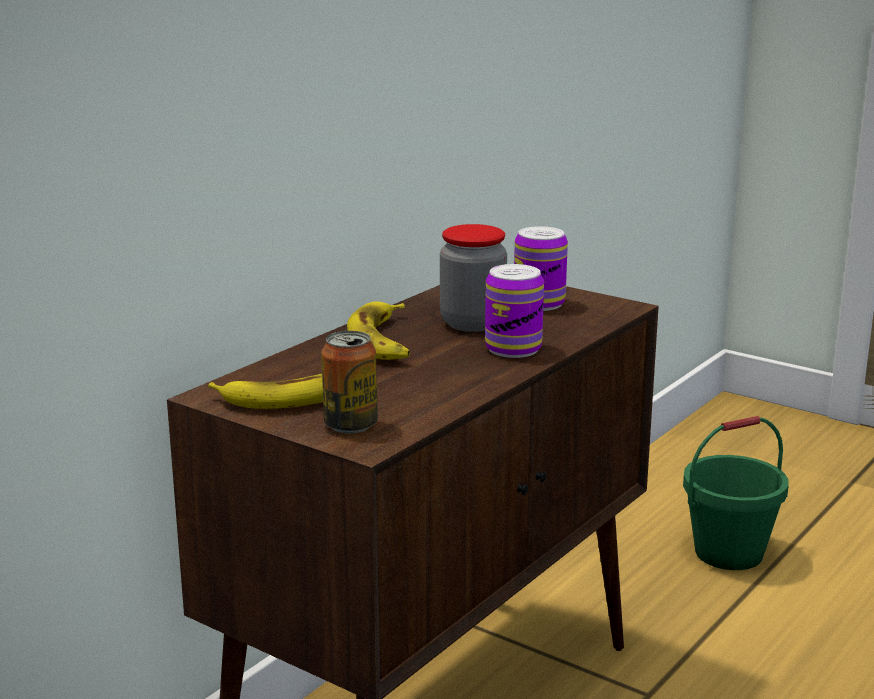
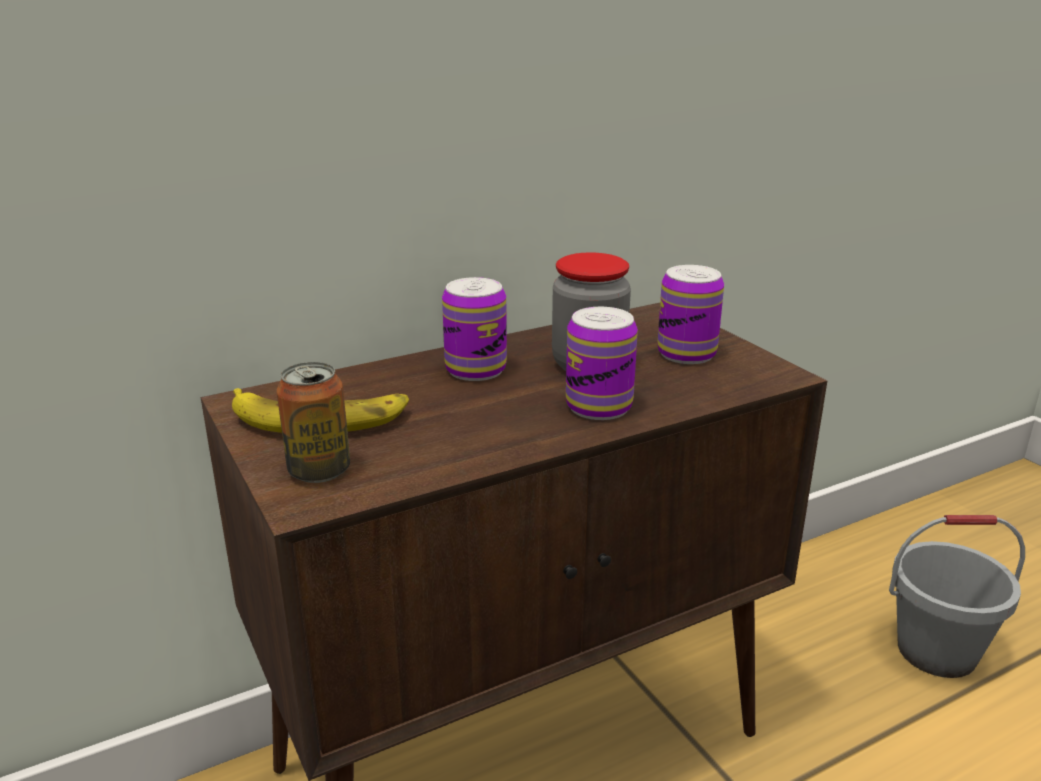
camera: 25 degrees right, 5 degrees up
banana [347,301,410,360] -> can [442,277,507,381]
green bucket [683,416,789,570] -> grey bucket [889,515,1025,678]

